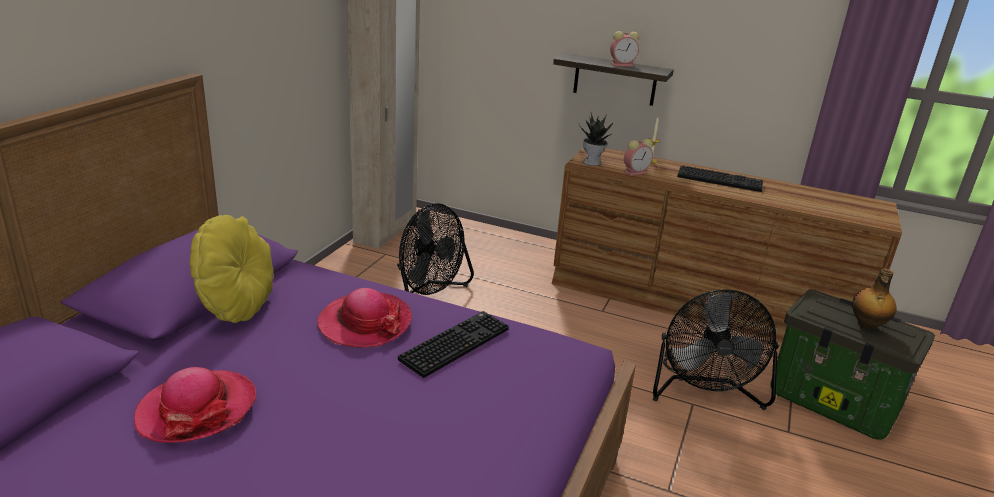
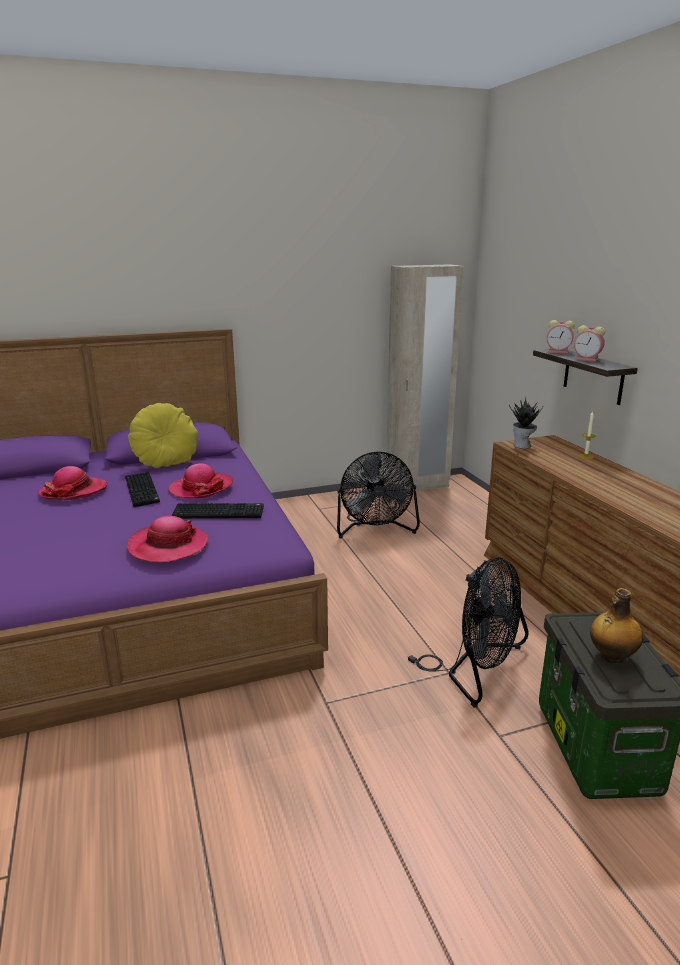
camera: 50 degrees right, 5 degrees down
alarm clock [624,139,653,176] -> alarm clock moved to [547,320,575,354]
black fan [653,289,779,410] -> black fan turned 105 degrees counterclockwise [407,557,529,708]
keyboard [677,165,763,192] -> keyboard moved to [125,472,160,507]
none -> hat [127,516,208,563]

